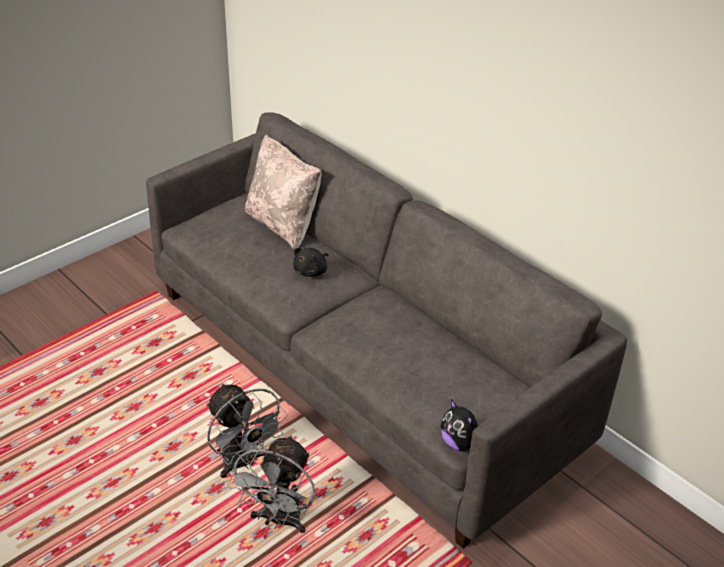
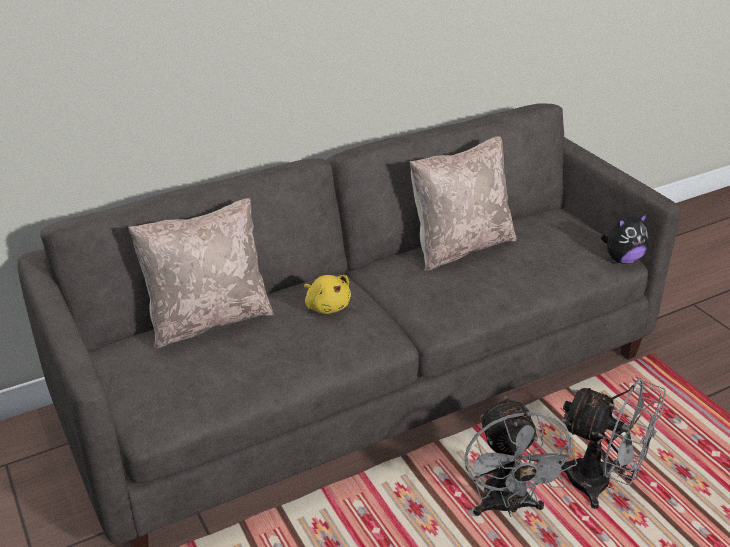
camera: 75 degrees left, 5 degrees down
grey fan [206,383,288,478] -> grey fan turned 105 degrees clockwise [465,396,577,517]
black plush toy [293,248,328,277] -> yellow plush toy [304,275,351,314]
none -> beige pillow [410,136,517,271]

